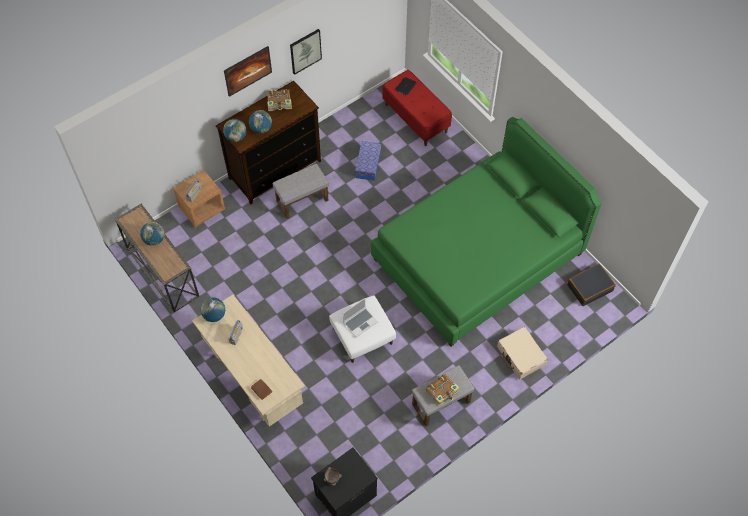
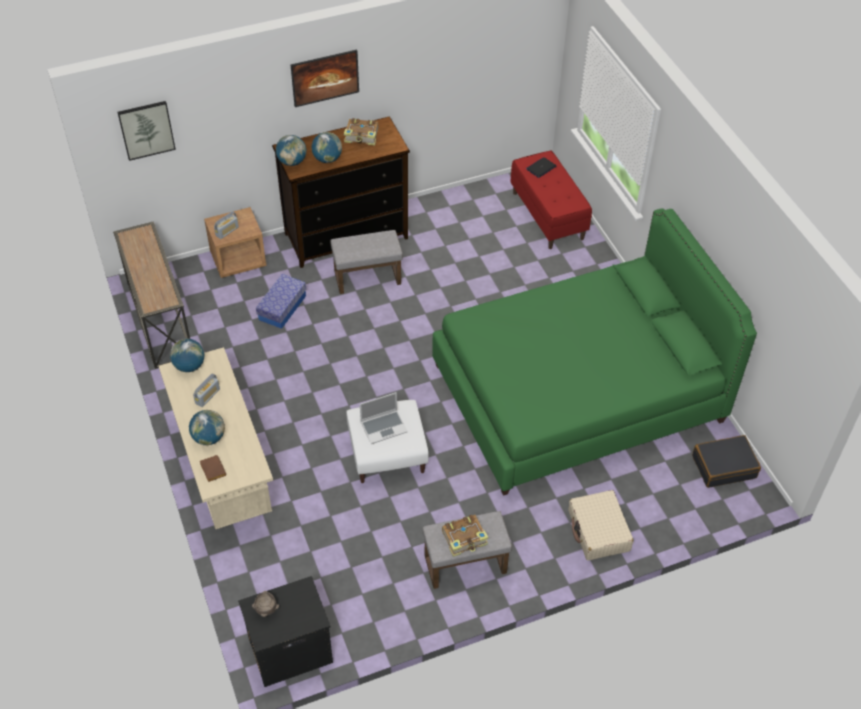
camera: 15 degrees right, 10 degrees down
globe [140,222,164,246] -> globe moved to [189,410,225,445]
picture [290,29,322,75] -> picture moved to [118,101,176,161]
storage box [355,141,381,181] -> storage box moved to [256,274,306,329]

